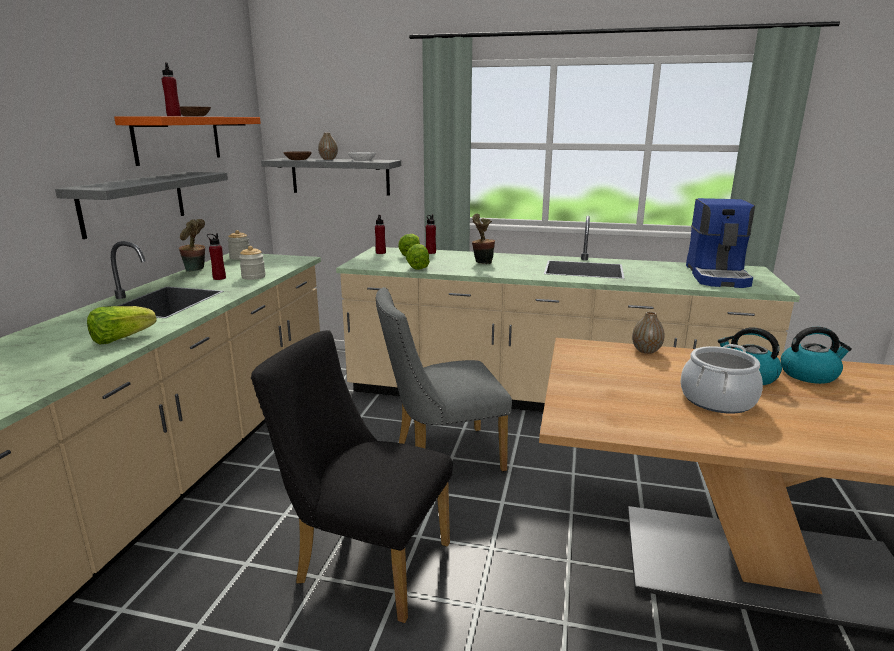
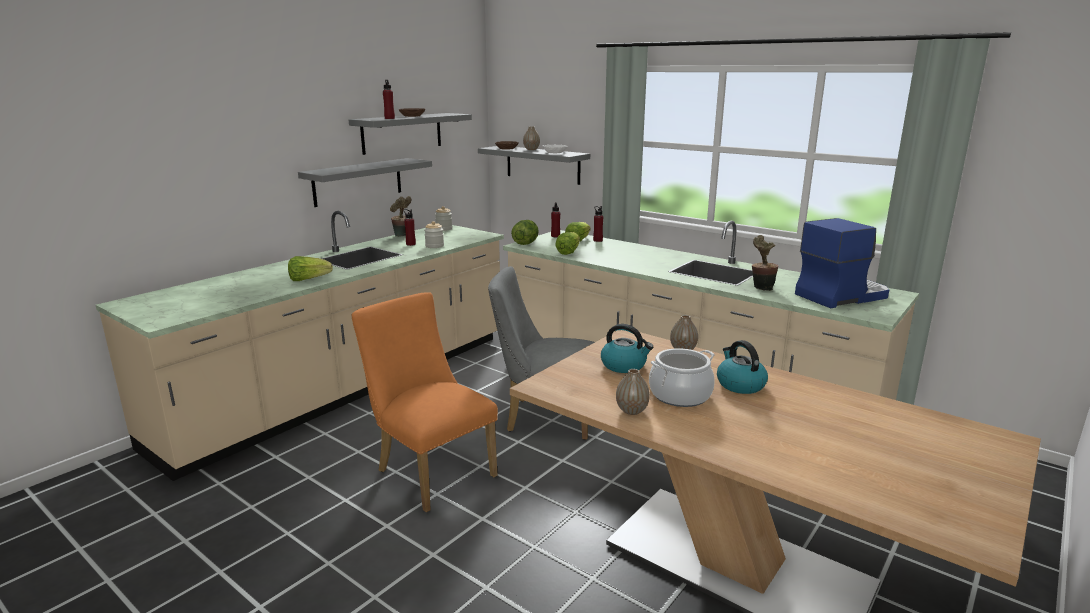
camera: 25 degrees right, 0 degrees up
orange shelf [114,117,261,166] -> grey shelf [349,113,472,155]
black chair [251,330,453,623] -> orange chair [352,292,498,512]
potted plant [472,213,495,264] -> potted plant moved to [752,235,779,291]
coffee machine [686,198,755,288] -> coffee machine turned 150 degrees counterclockwise [795,218,889,308]
kettle [781,327,852,384] -> kettle moved to [601,324,653,373]
none -> lettuce [511,220,539,245]
none -> vase [616,369,650,415]

